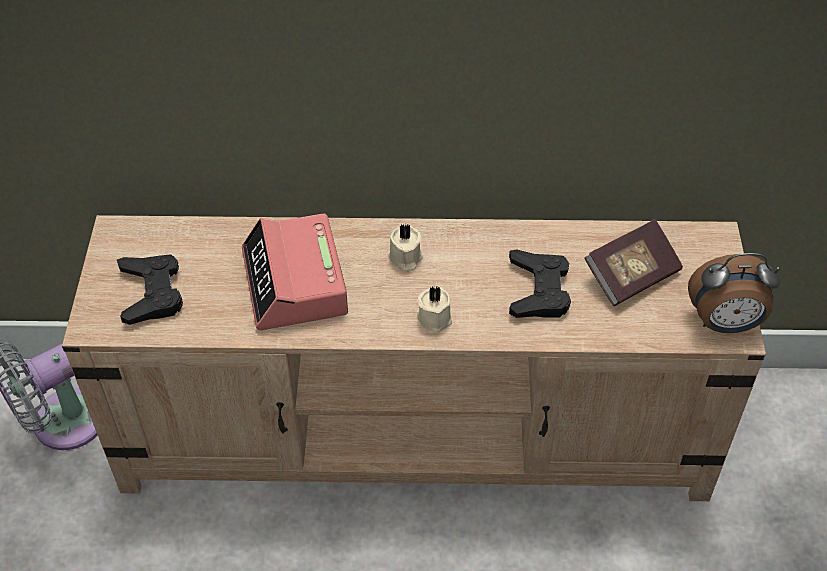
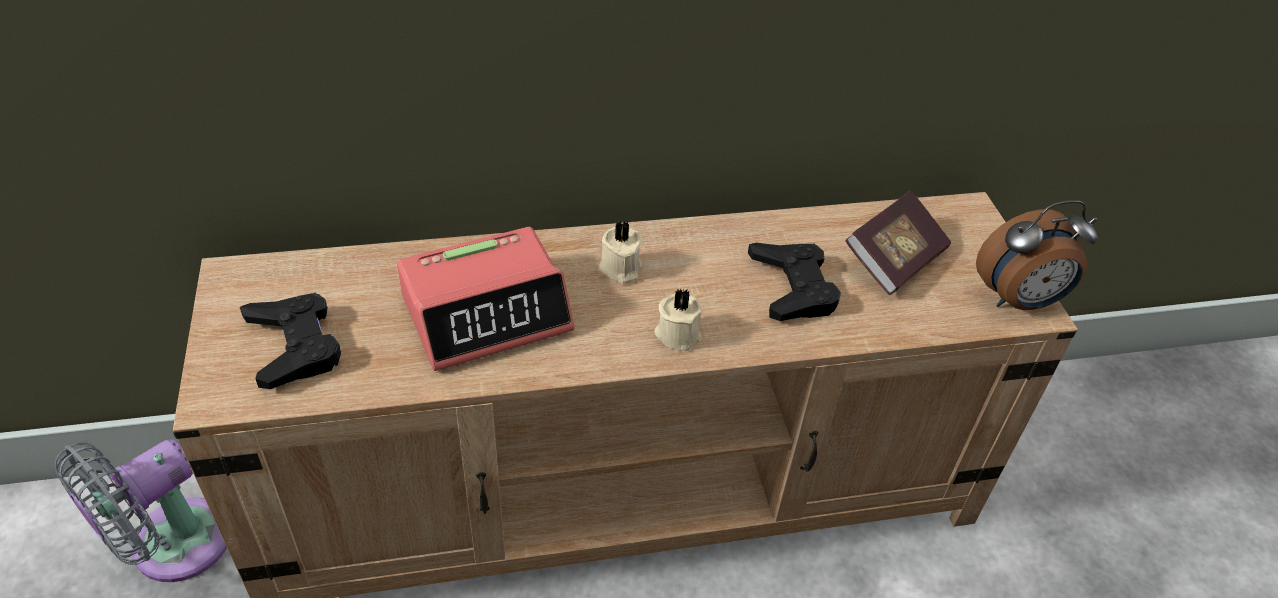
camera: 15 degrees left, 5 degrees down
alarm clock [242,213,348,330] -> alarm clock turned 90 degrees counterclockwise [397,227,574,371]

